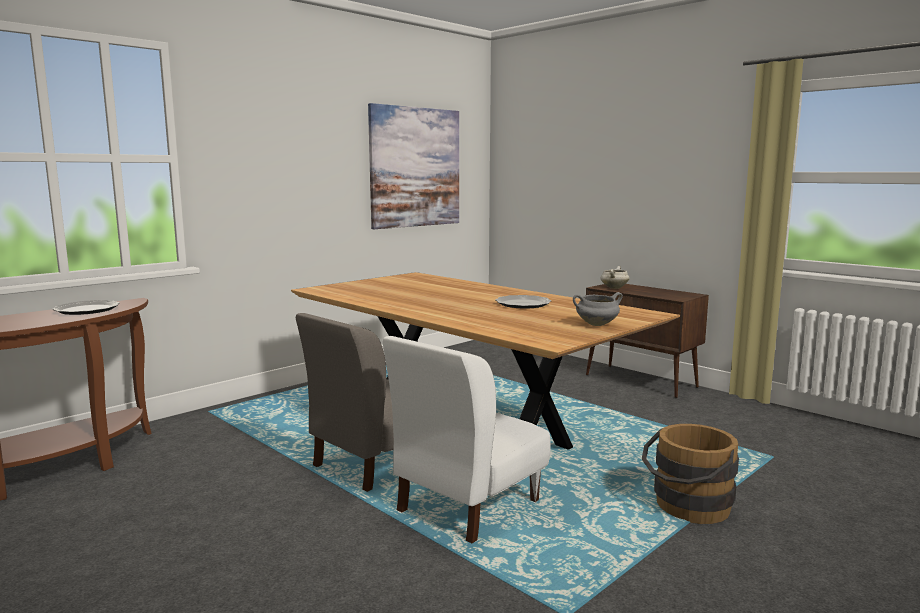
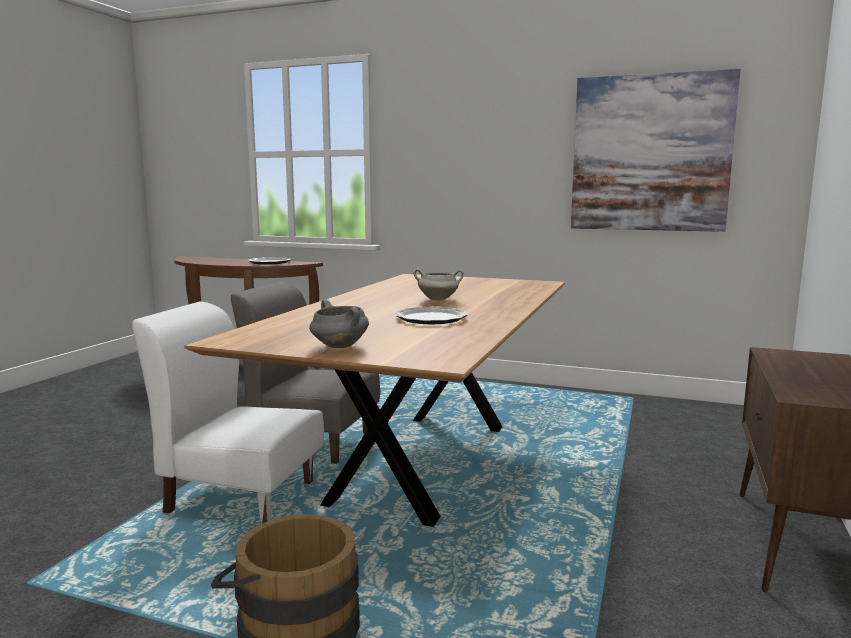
camera: 65 degrees right, 0 degrees up
white cooking pot [600,266,630,289] -> white cooking pot moved to [413,269,464,301]

